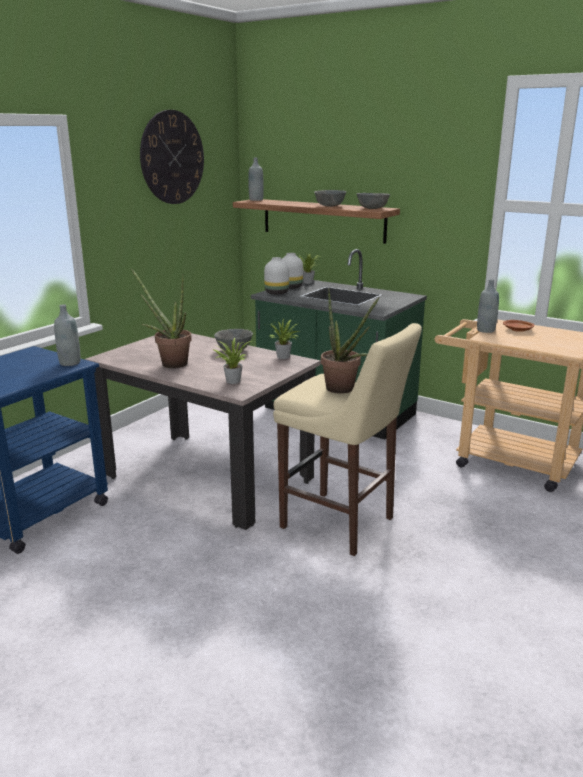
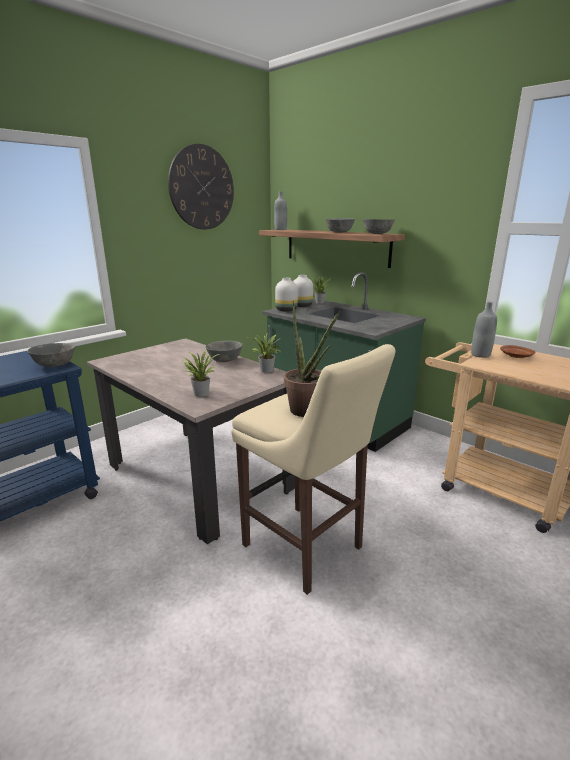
camera: 10 degrees right, 0 degrees up
grey bottle [54,304,81,366] -> grey bowl [27,343,75,367]
potted plant [131,268,192,368] -> none

